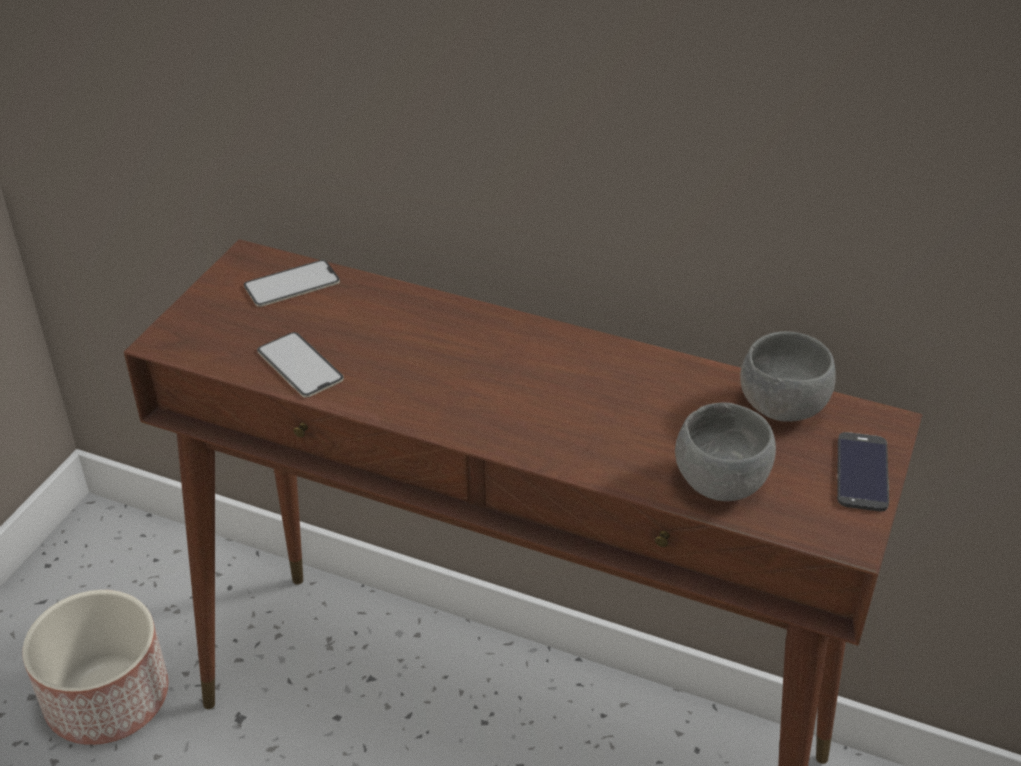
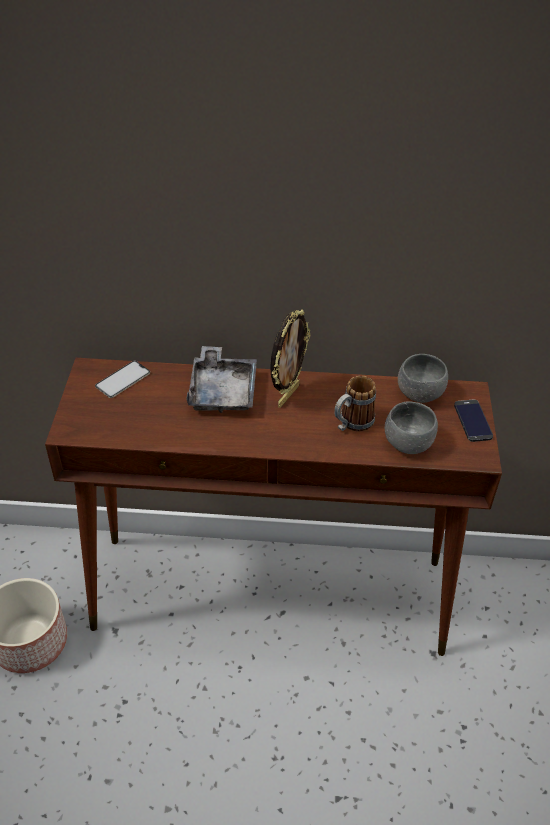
camera: 20 degrees left, 5 degrees up
phone [257,332,344,398] -> none
none -> grey tray [186,346,257,413]
none -> picture frame [270,309,310,408]
none -> mug [334,375,376,431]

